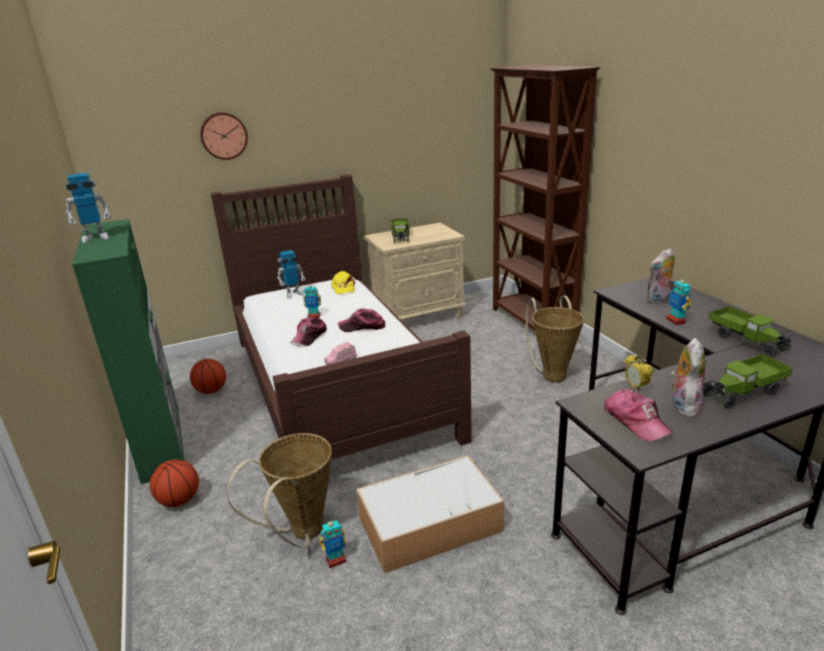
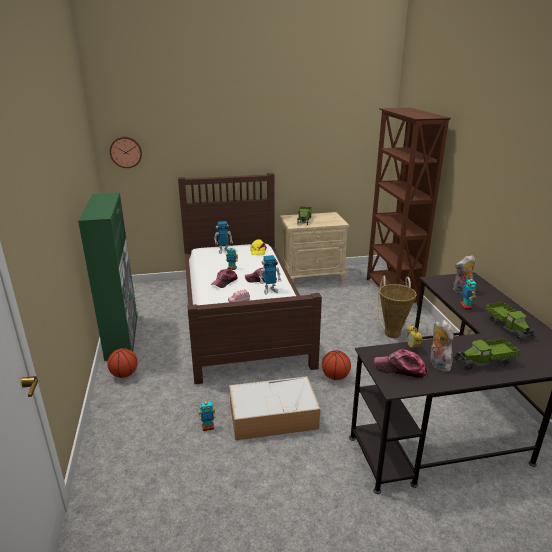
camera: 10 degrees right, 0 degrees up
toy robot [65,173,111,243] -> toy robot moved to [259,255,282,295]
basketball [190,359,226,394] -> basketball moved to [322,350,351,380]
wall clock [200,112,248,160] -> wall clock moved to [110,137,142,168]
basket [226,433,332,548] -> none
cap [604,389,674,442] -> cap turned 120 degrees clockwise [374,349,427,378]
plush toy [670,338,706,417] -> plush toy turned 45 degrees counterclockwise [430,320,454,372]

